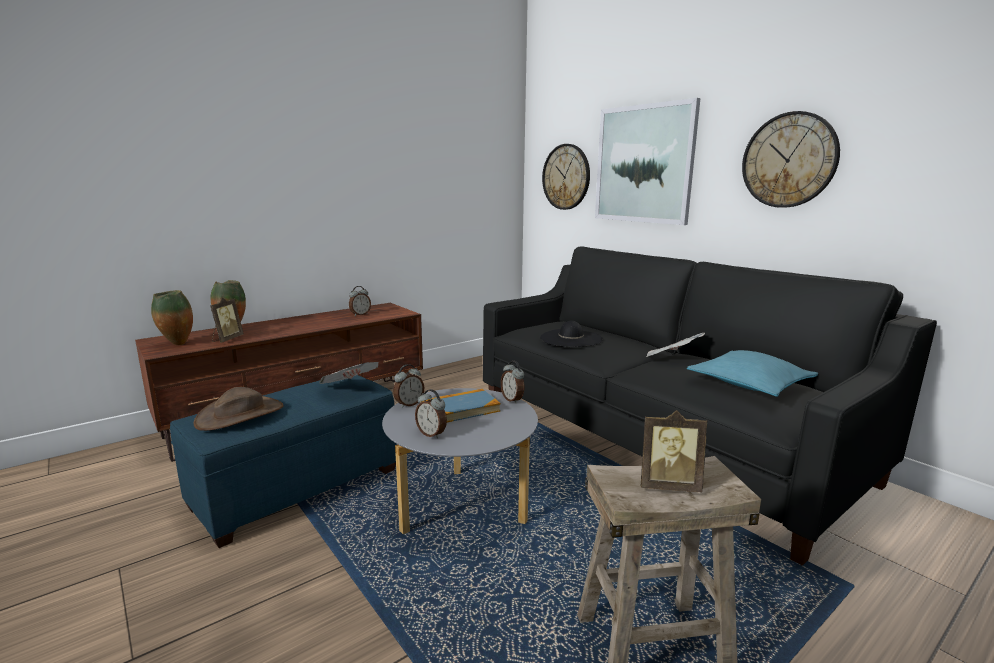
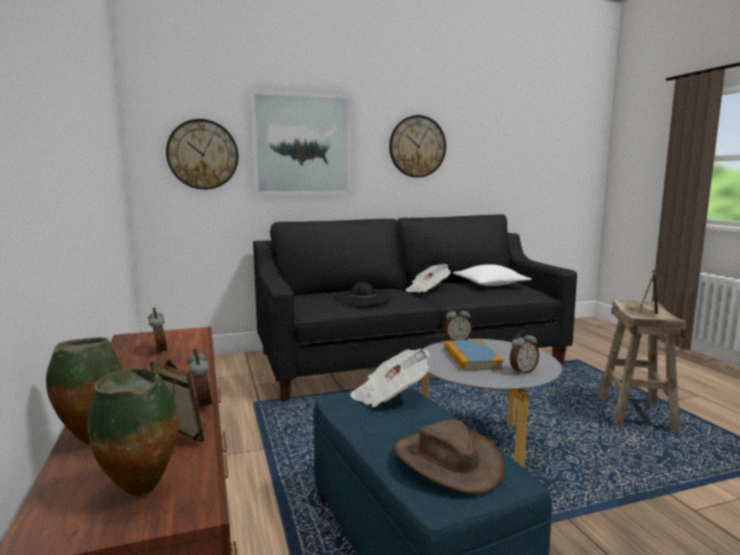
camera: 70 degrees left, 5 degrees down
alarm clock [393,364,424,408] -> alarm clock moved to [187,348,212,410]
turquoise pillow [687,350,818,397] -> white pillow [453,264,532,286]

